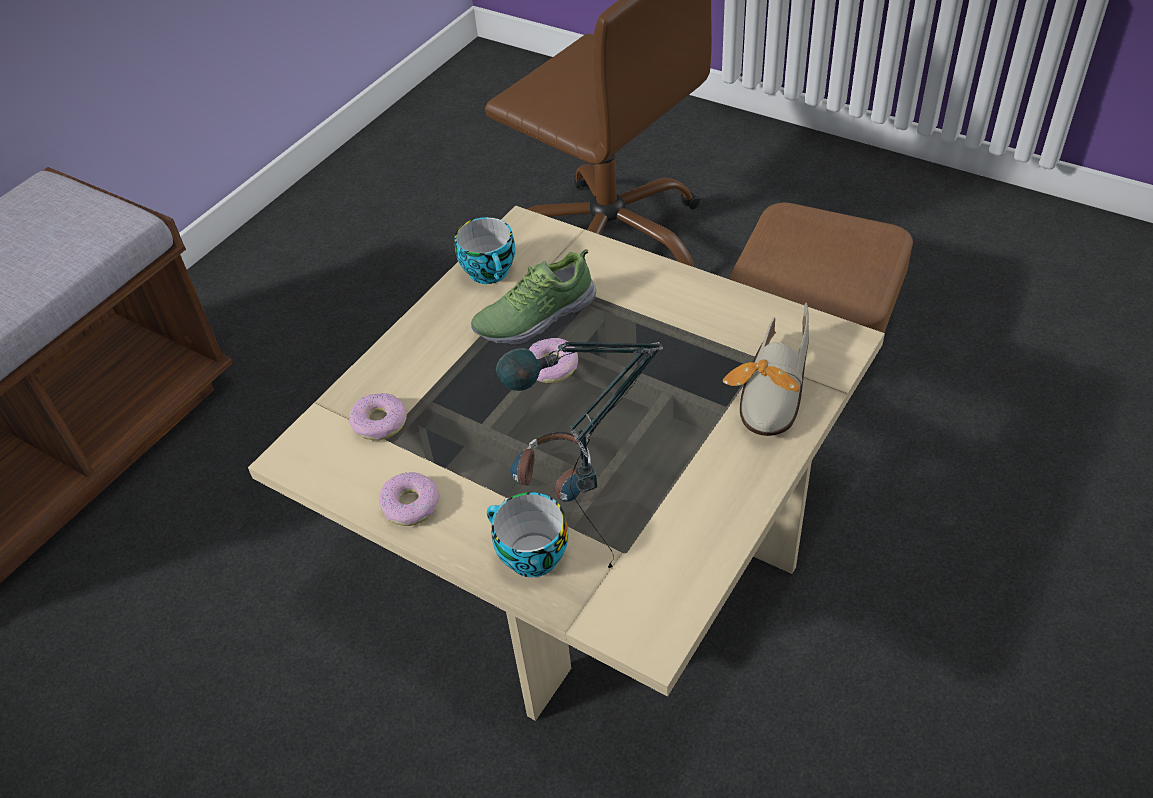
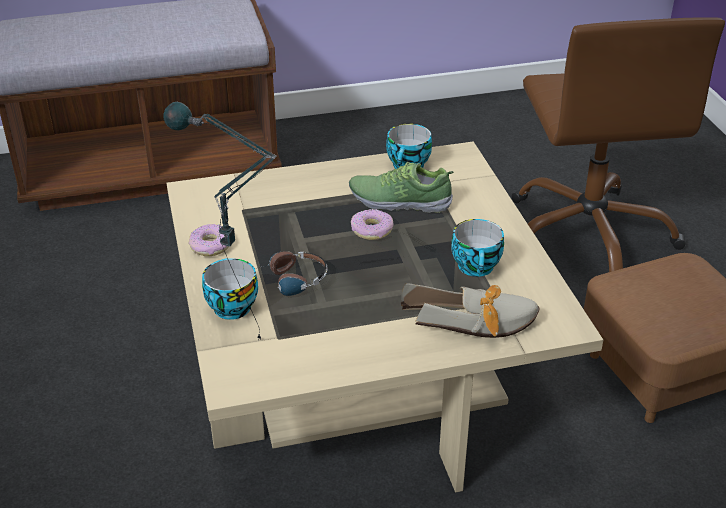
camera: 40 degrees right, 10 degrees down
donut [349,393,407,440] -> none
shoe [723,303,809,436] -> shoe turned 150 degrees counterclockwise [401,283,539,338]
none -> cup [451,219,504,277]

